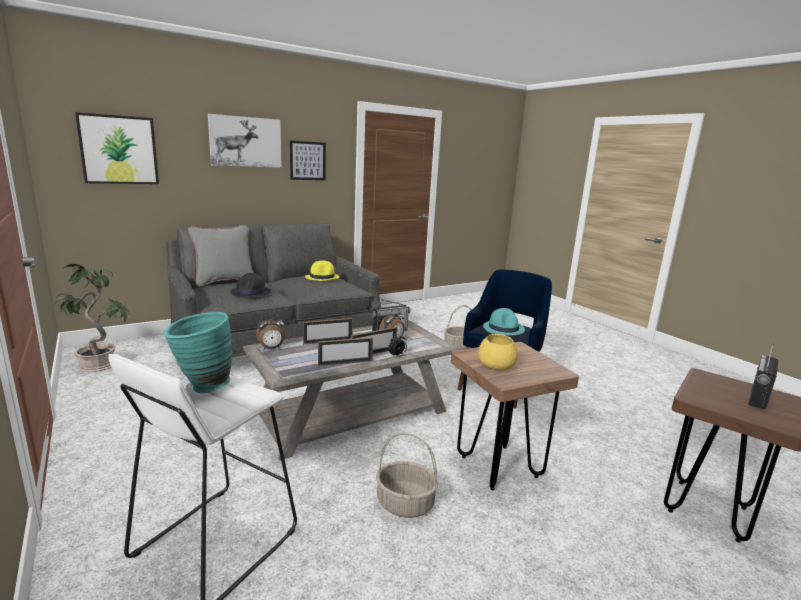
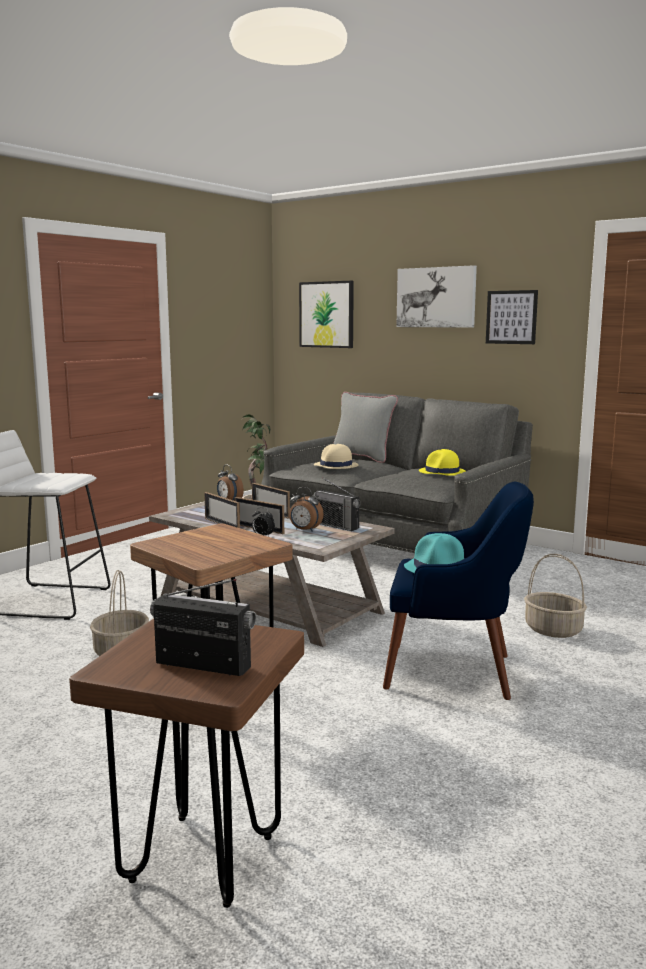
camera: 70 degrees right, 5 degrees down
turquoise vase [164,312,232,393] -> none
black hat [230,273,271,297] -> beige hat [314,444,359,469]
yellow bowl [478,334,518,370] -> none

